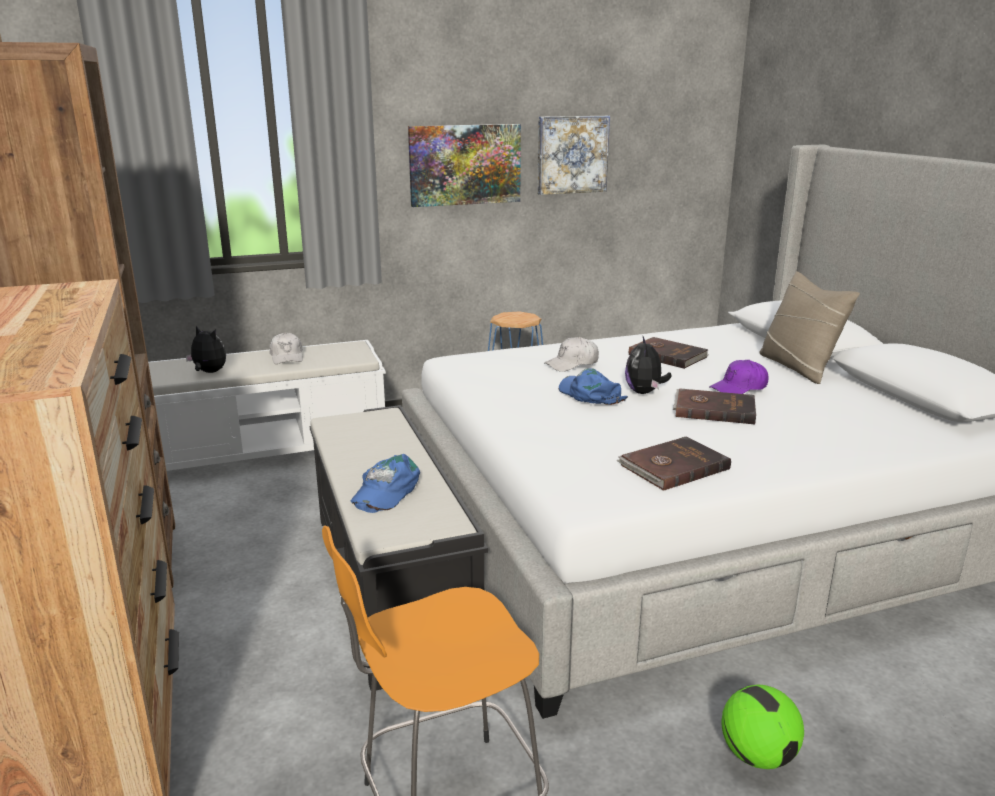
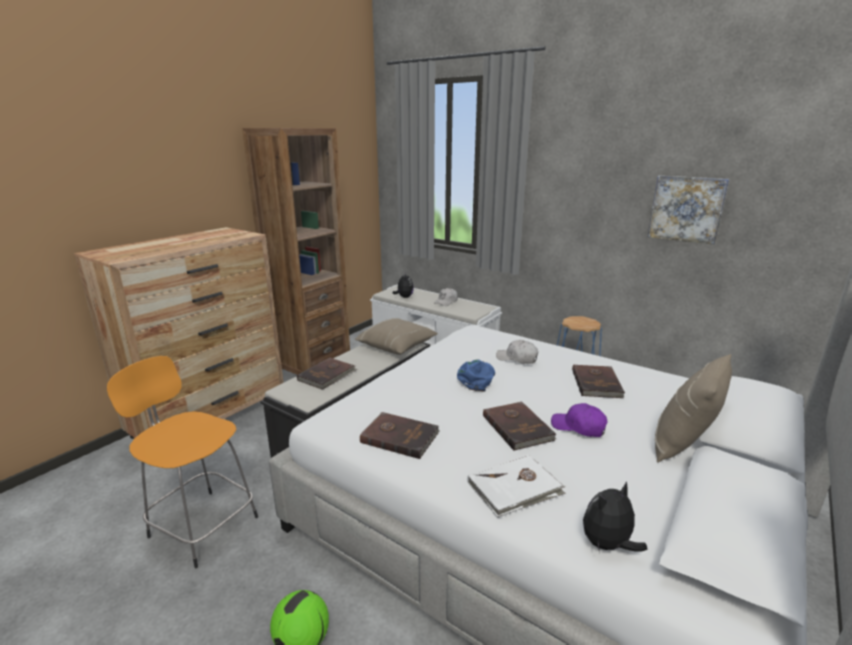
camera: 55 degrees right, 0 degrees up
blue cap [351,454,420,513] -> brown book [297,358,357,390]
picture [408,124,521,207] -> none
plush toy [625,336,672,394] -> plush toy moved to [583,481,648,554]
none -> beige pillow [355,318,438,355]
none -> white book [467,455,566,518]

